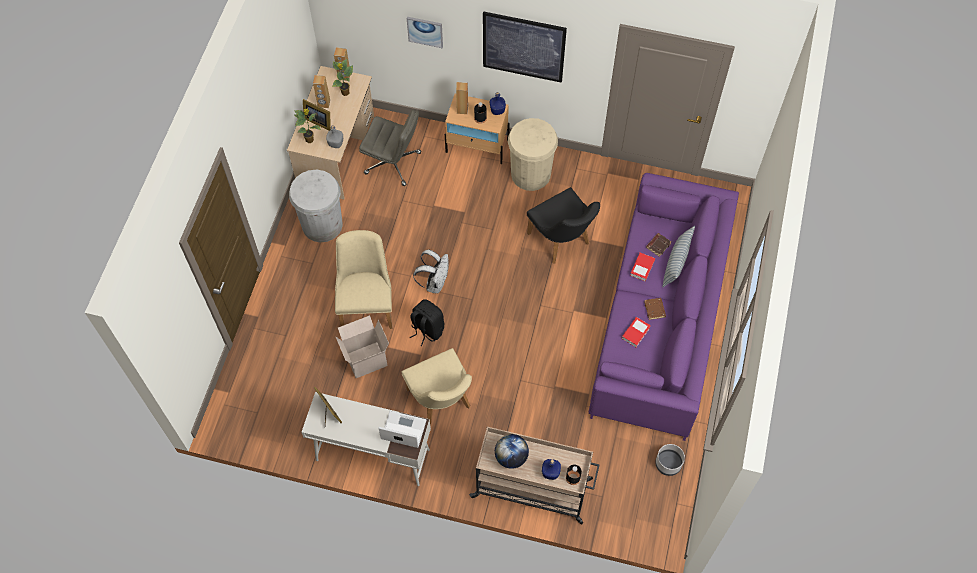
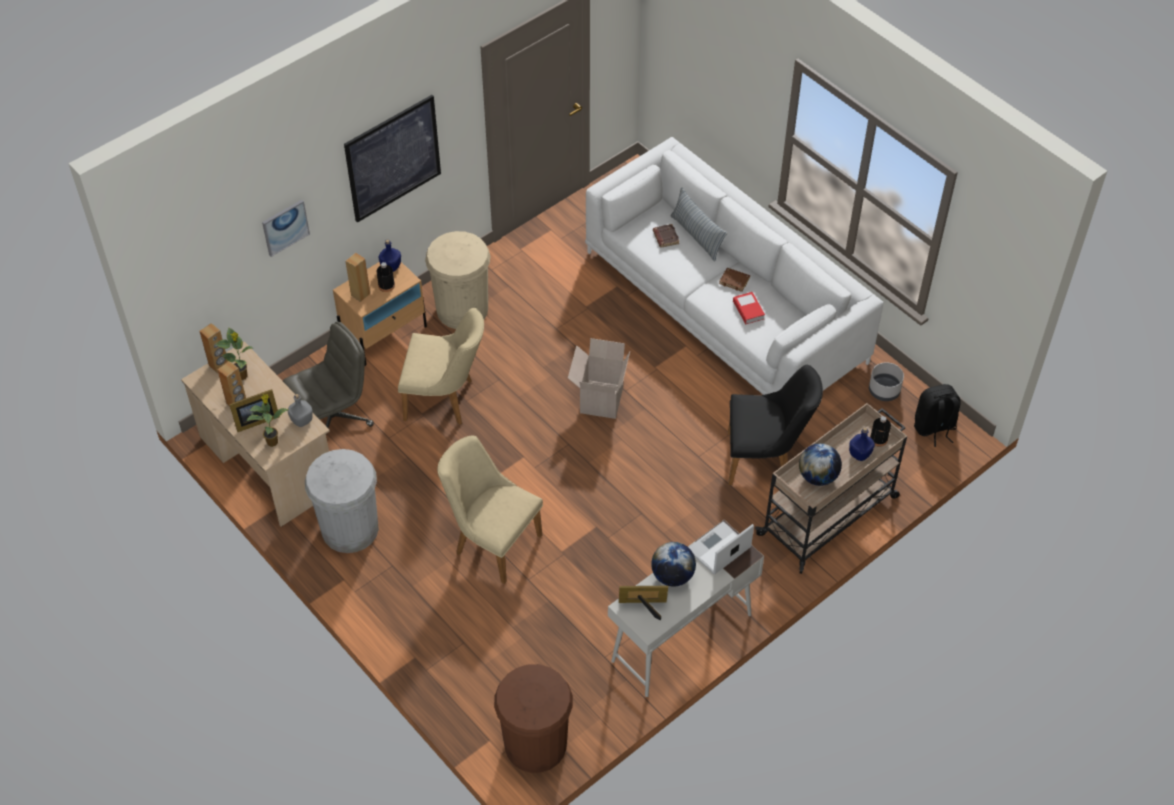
camera: 55 degrees left, 10 degrees down
cardboard box [335,315,389,378] -> cardboard box moved to [568,338,630,419]
beige chair [401,348,472,426] -> beige chair moved to [398,308,484,425]
black backpack [410,299,444,346] -> black backpack moved to [914,384,961,447]
white backpack [413,249,449,293] -> none
black chair [527,187,600,264] -> black chair moved to [728,365,823,485]
purple sofa [589,173,739,441] -> white sofa [585,137,884,395]
book [630,253,655,281] -> none
none -> brown trash can [494,664,573,773]
none -> globe [651,542,696,587]

